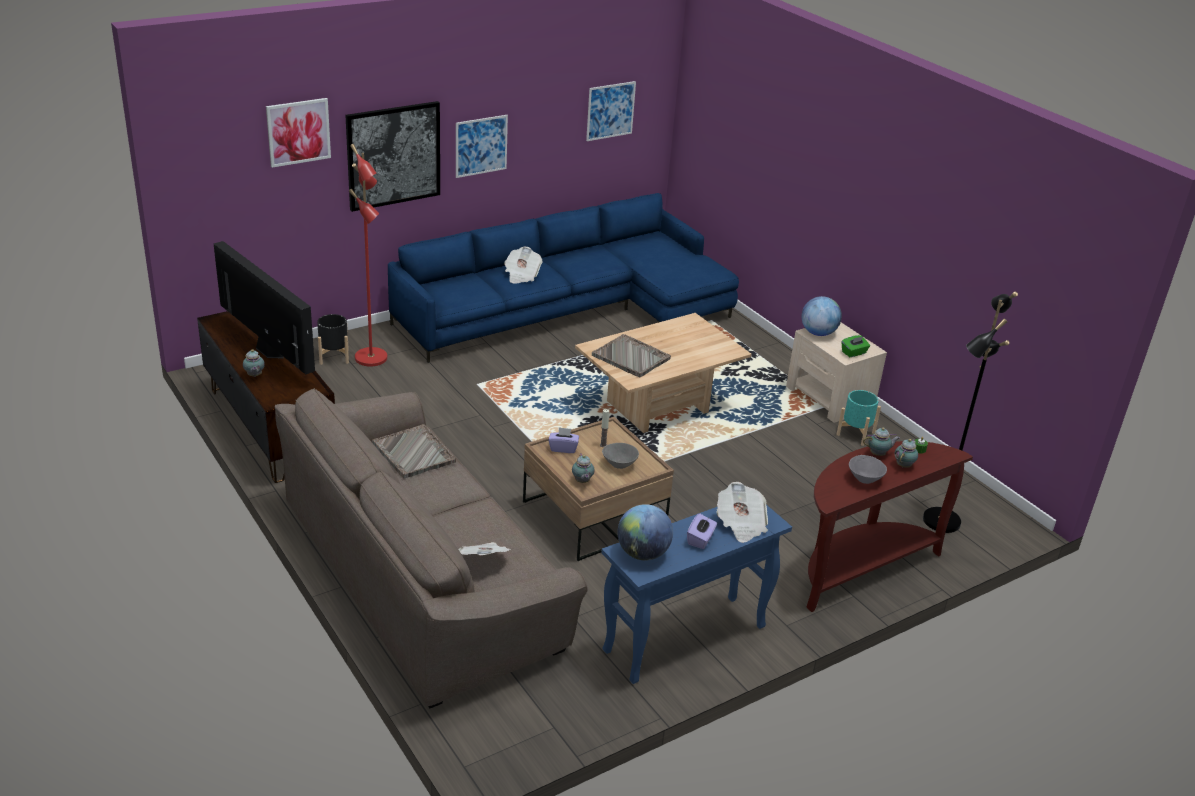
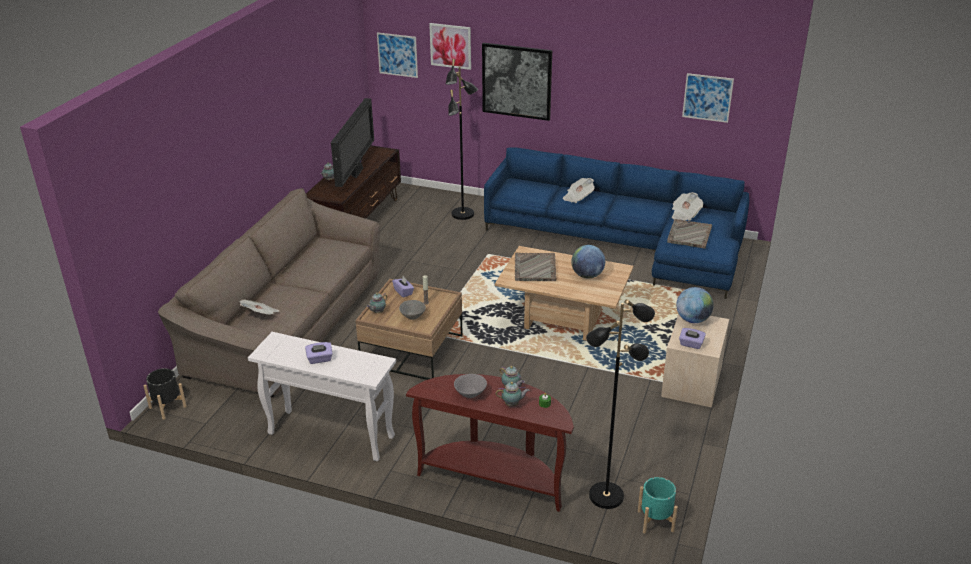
camera: 55 degrees right, 0 degrees up
black planter [317,314,349,365] -> black planter moved to [143,368,187,420]
red floor lamp [349,144,388,366] -> black floor lamp [446,59,478,220]
grey tray [372,424,456,478] -> grey tray moved to [667,219,712,249]
picture [456,115,508,178] -> picture moved to [377,32,418,78]
blue console table [601,505,792,684] -> white console table [248,332,396,461]
globe [617,504,673,561] -> globe moved to [571,245,605,279]
newspaper [716,482,768,543] -> newspaper moved to [672,192,703,221]
turquoise planter [836,390,881,446] -> turquoise planter moved to [638,477,678,534]
green tissue box [841,335,870,357] -> purple tissue box [679,328,706,349]

